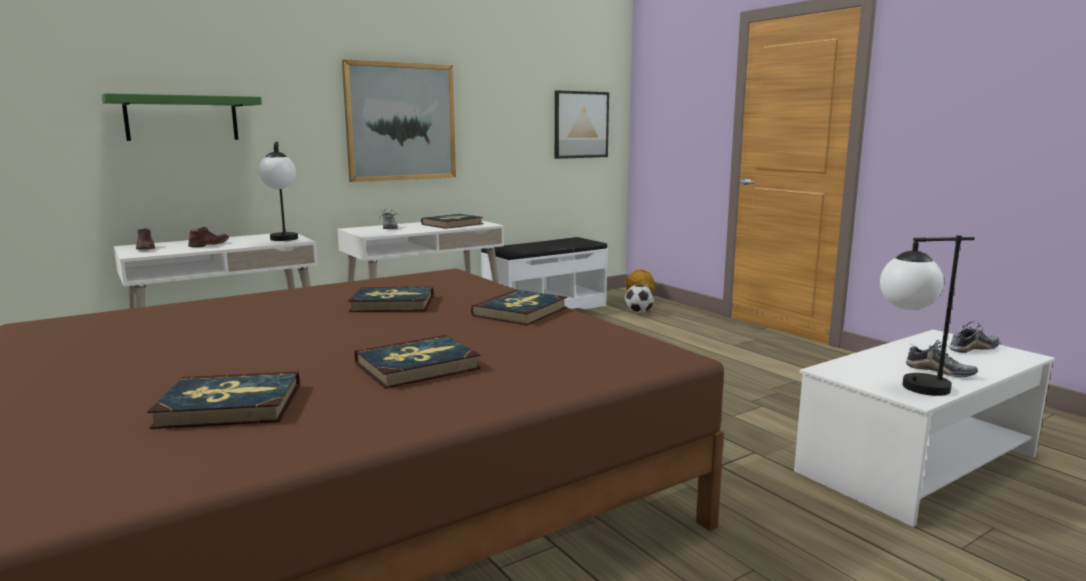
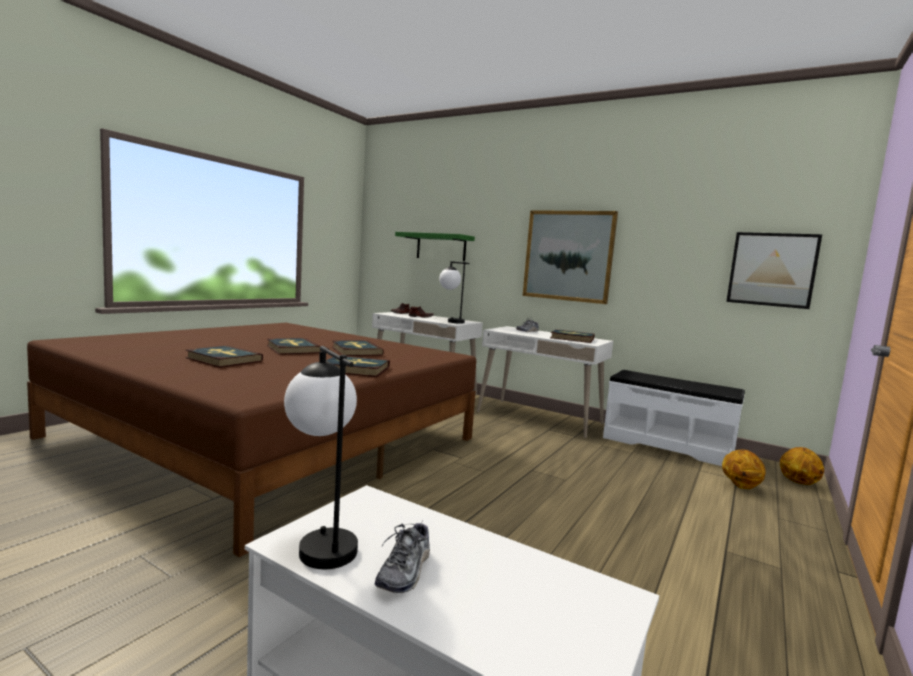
camera: 65 degrees right, 5 degrees down
book [147,371,300,429] -> book moved to [267,338,321,355]
football [625,284,654,314] -> basketball [722,450,766,489]
shoe [949,321,1000,353] -> none

